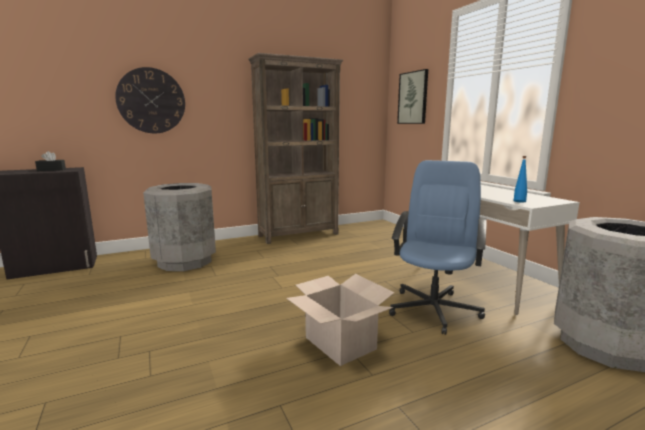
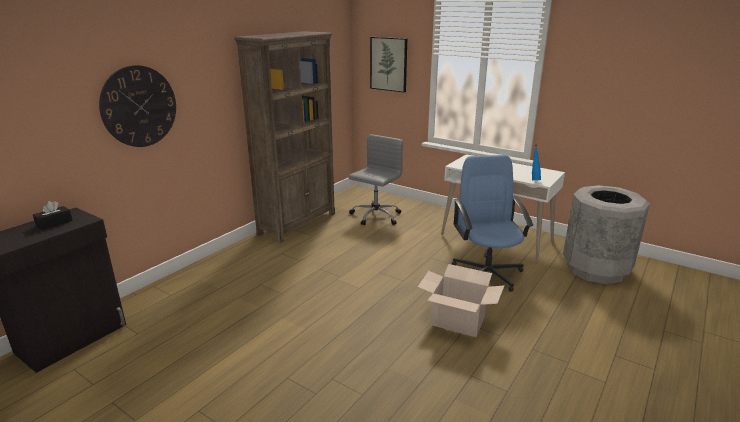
camera: 30 degrees left, 10 degrees up
grey trash can [143,183,216,271] -> none
none -> grey office chair [348,134,403,225]

